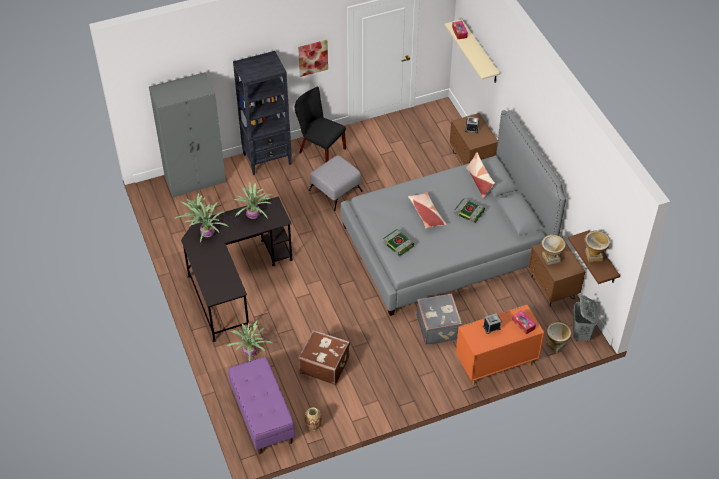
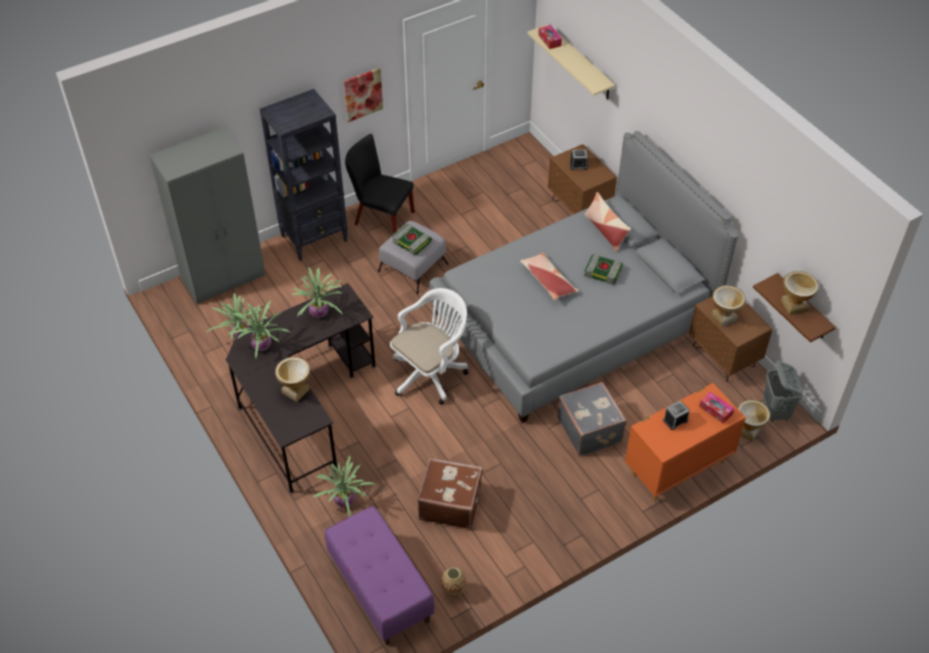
camera: 10 degrees left, 0 degrees up
book [383,229,415,256] -> book moved to [392,224,432,256]
none -> vase [275,357,310,402]
none -> white office chair [390,288,468,405]

